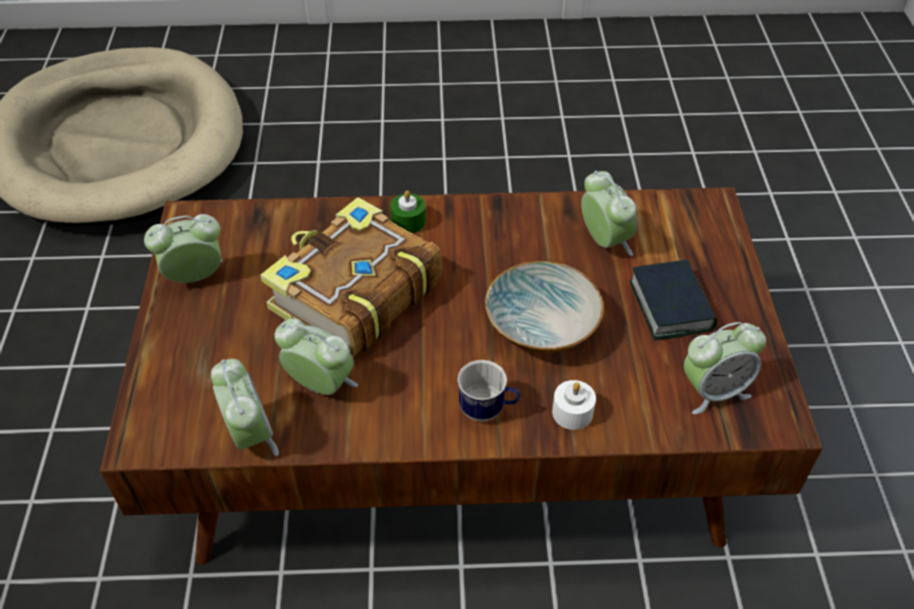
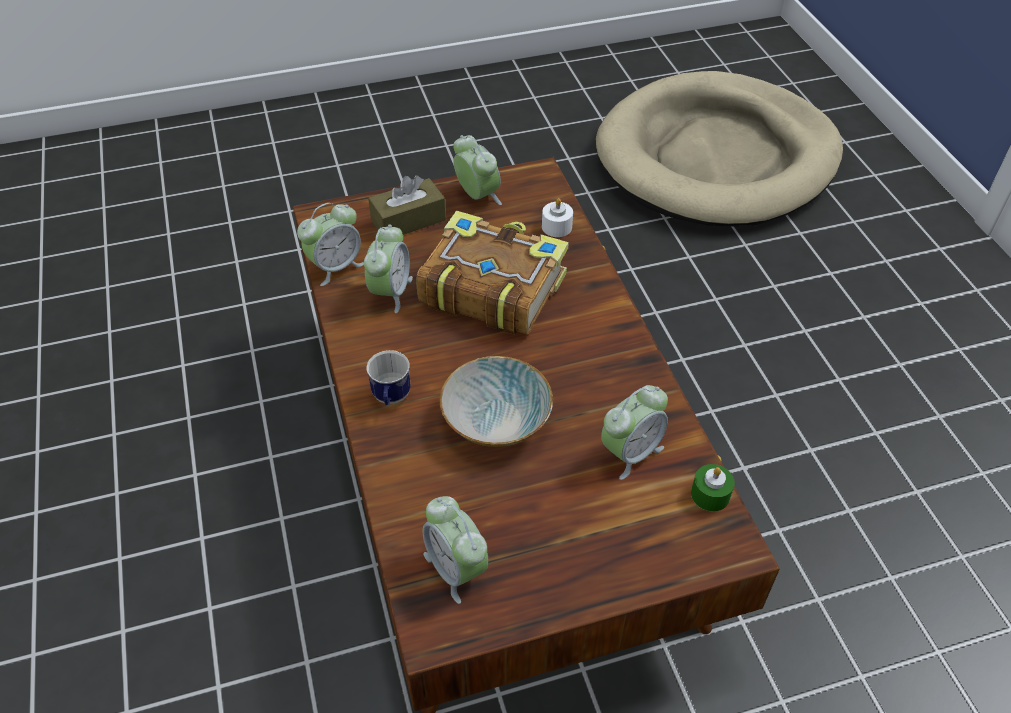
camera: 75 degrees right, 0 degrees up
green candle [390,190,426,234] -> green candle moved to [691,464,735,511]
white candle [552,380,596,430] -> white candle moved to [542,198,573,237]
book [630,260,717,340] -> none
none -> brown tissue box [368,175,446,235]

